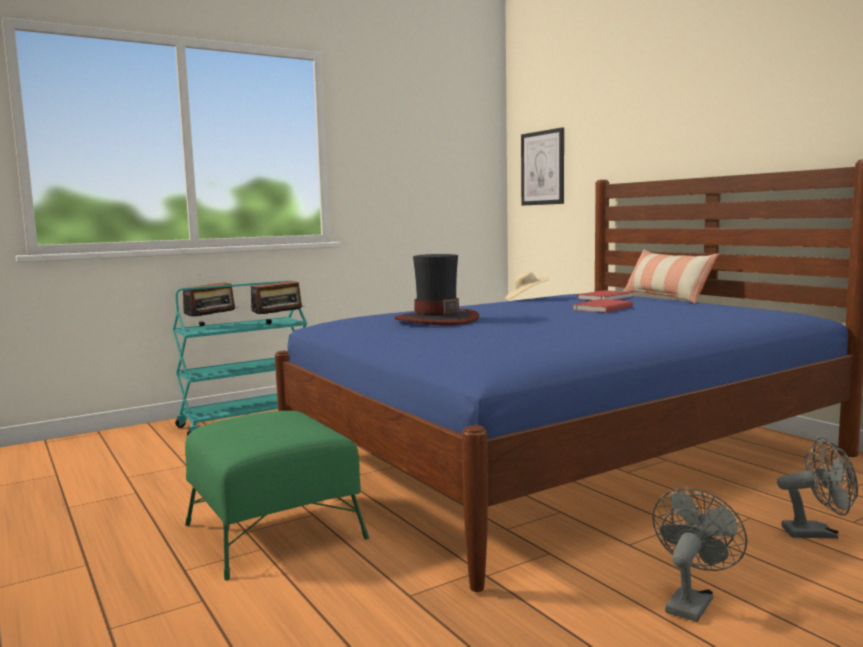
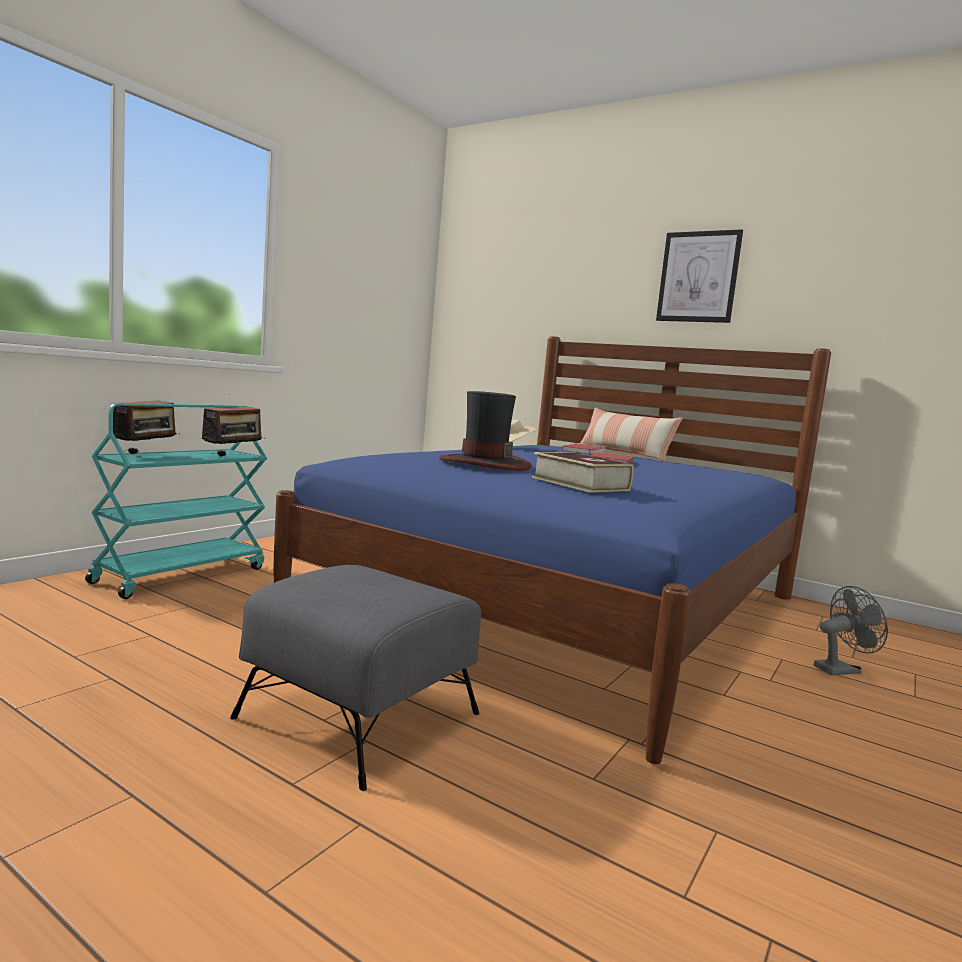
camera: 25 degrees left, 0 degrees up
green ottoman [185,411,369,581] -> grey ottoman [230,565,481,791]
picture [521,127,564,205] -> picture moved to [656,229,743,323]
grey fan [652,488,747,622] -> none
none -> book [532,452,634,493]

